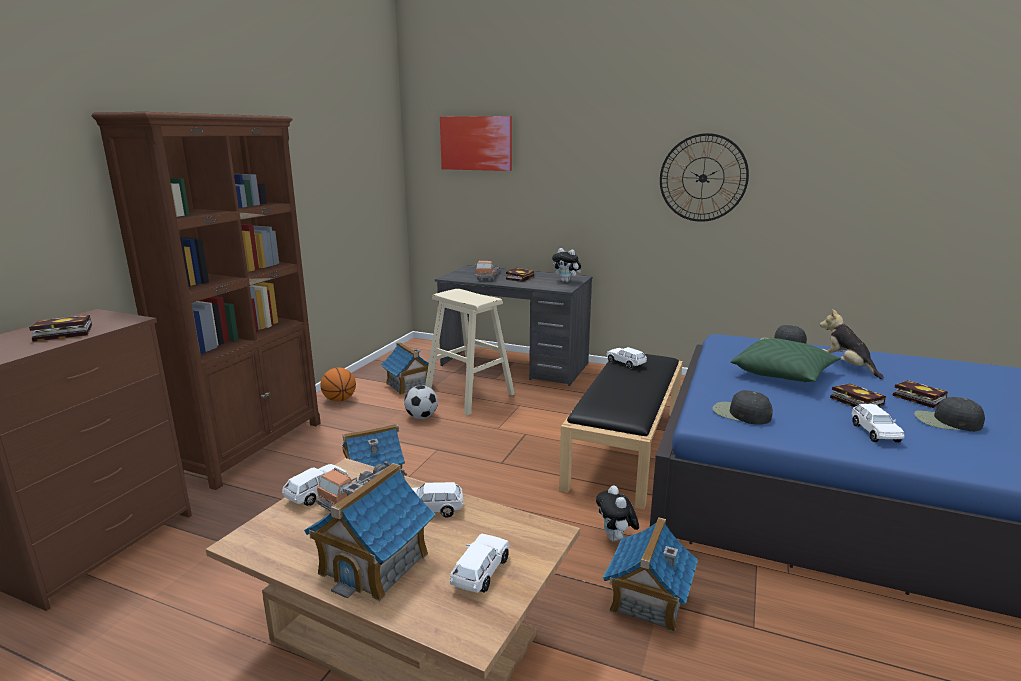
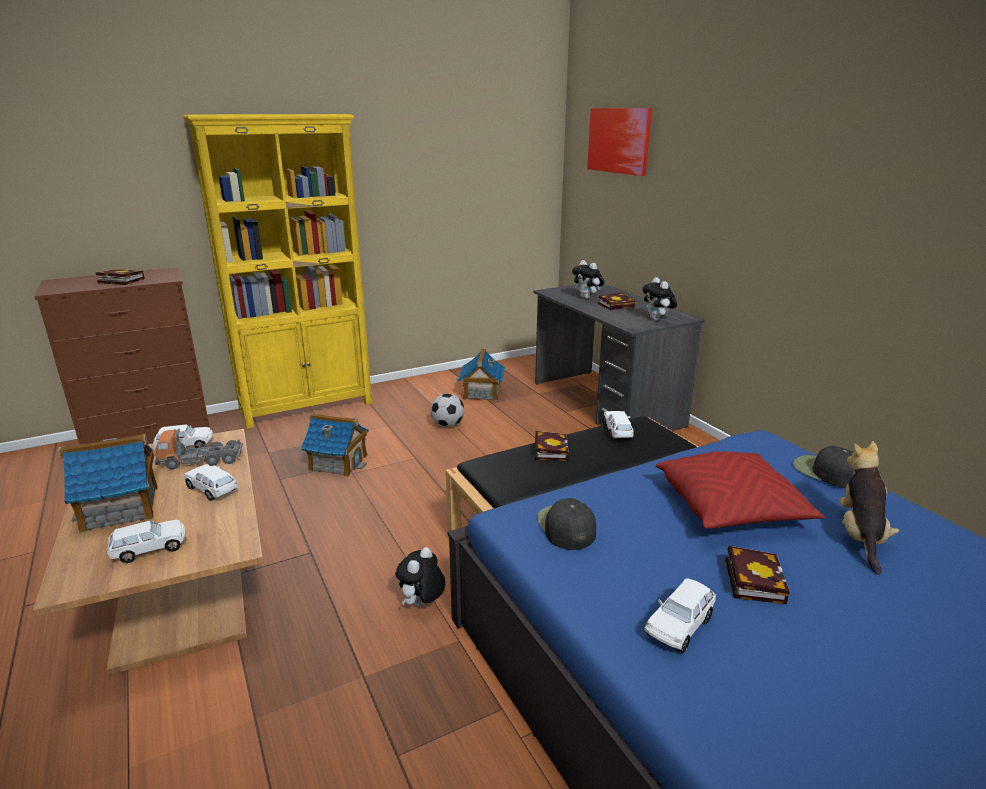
camera: 40 degrees right, 5 degrees up
brown bookcase [92,112,320,490] -> yellow bookcase [183,114,373,429]
basketball [320,368,356,402] -> none
beige stool [425,289,515,415] -> none
toy truck [475,261,500,280] -> plush toy [572,260,605,299]
toy house [603,517,698,633] -> none
wall clock [660,133,749,222] -> none
green pillow [731,338,841,383] -> red pillow [656,451,825,529]
book [892,380,948,408] -> book moved to [535,431,568,461]
black cap [914,397,985,431] -> none

